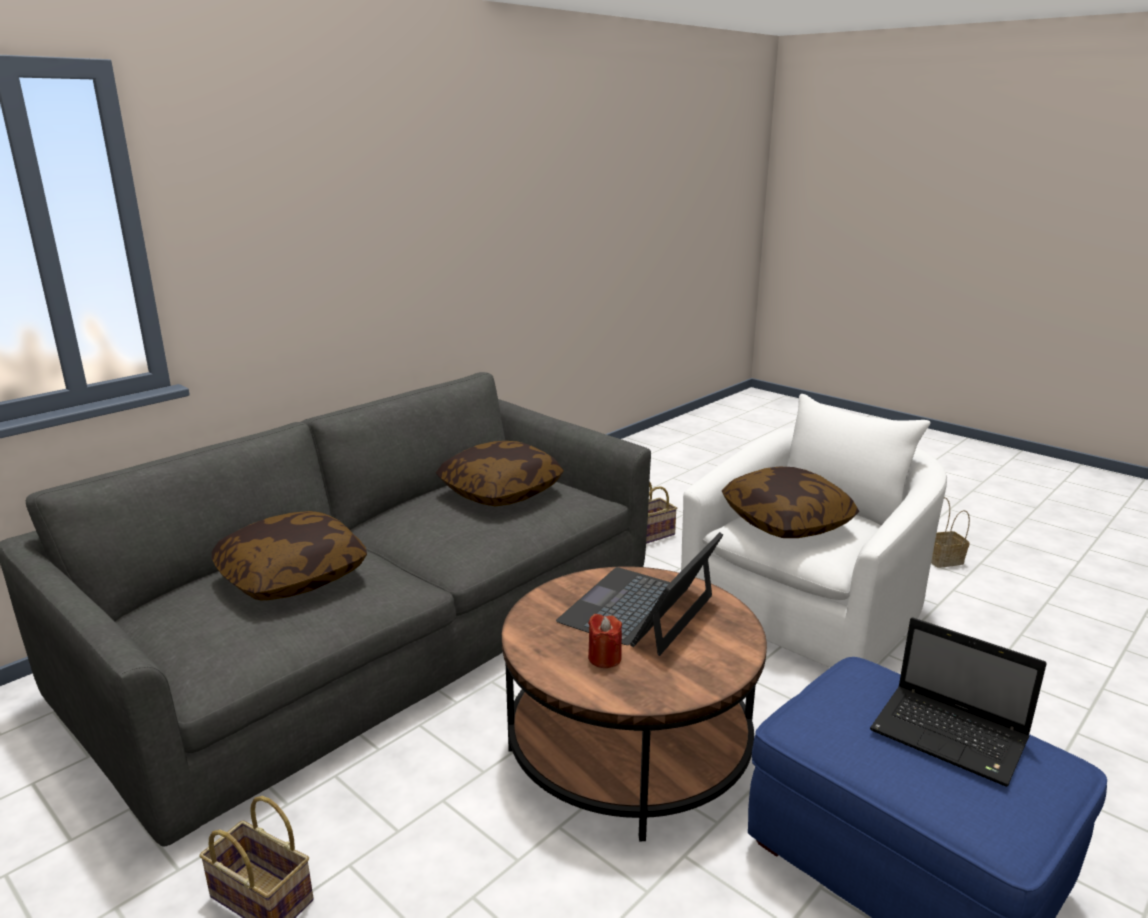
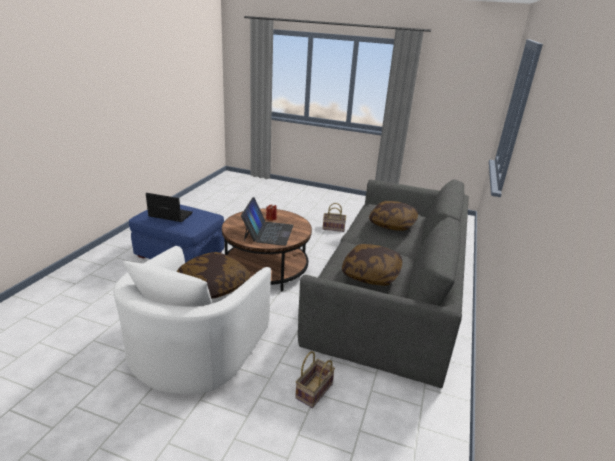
camera: 155 degrees right, 5 degrees up
basket [931,497,970,568] -> none

